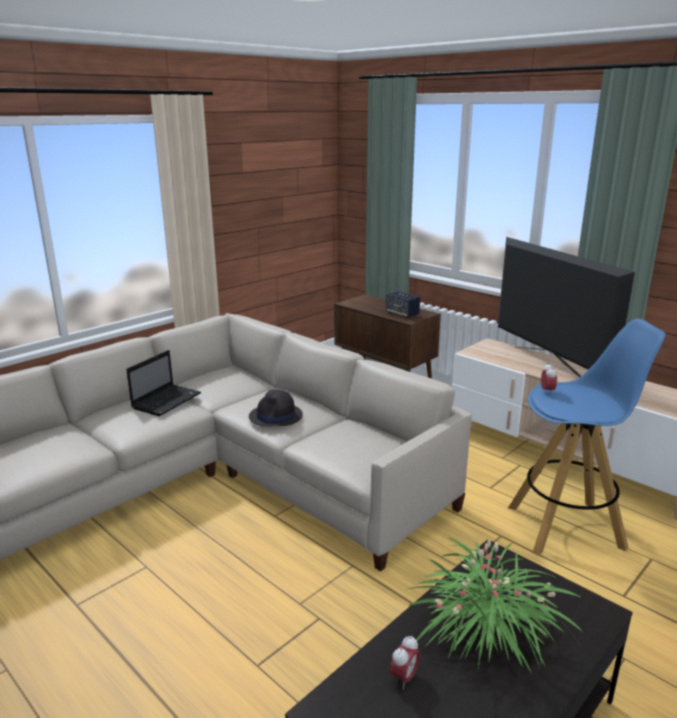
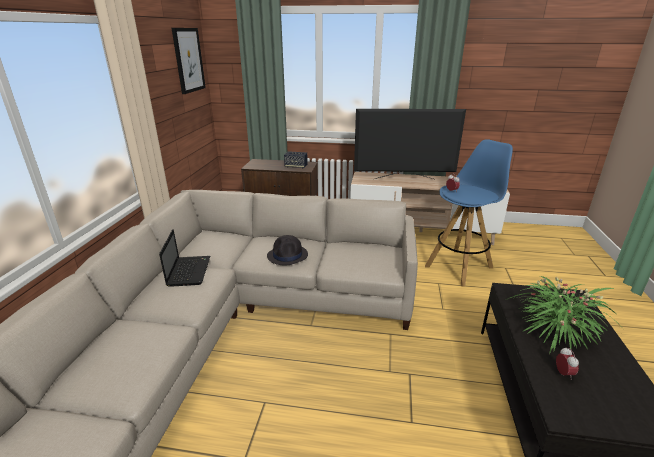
camera: 35 degrees left, 5 degrees up
television [498,237,635,377] -> television turned 150 degrees clockwise [354,109,466,179]
none -> picture [172,28,206,94]

